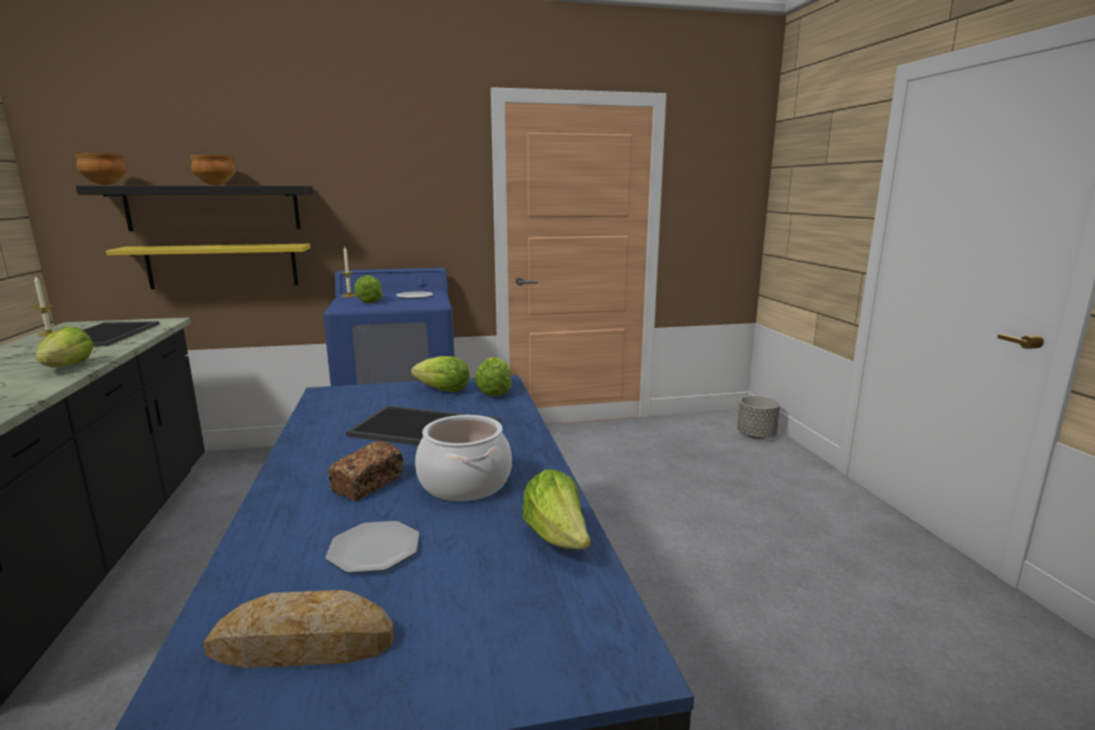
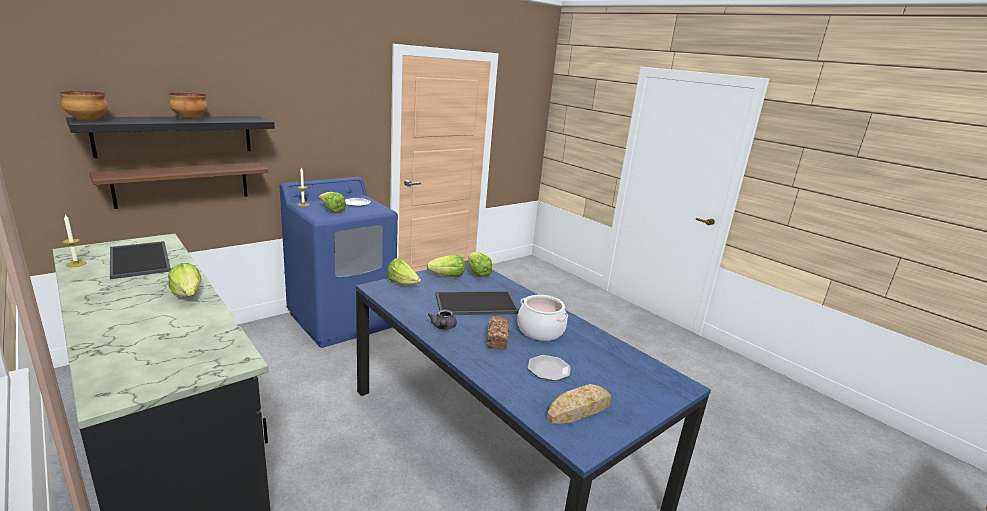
camera: 30 degrees left, 5 degrees up
yellow shelf [106,244,310,289] -> brown shelf [89,162,268,209]
lettuce [522,469,591,549] -> lettuce moved to [387,258,421,285]
grey planter [737,395,781,439] -> none
none -> grey teapot [428,309,457,330]

